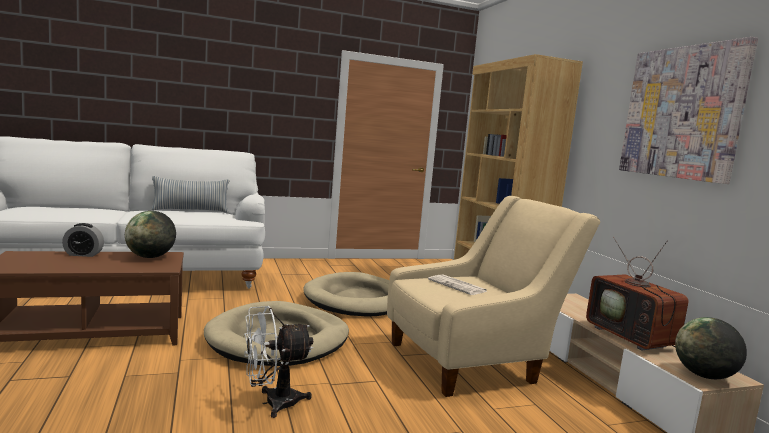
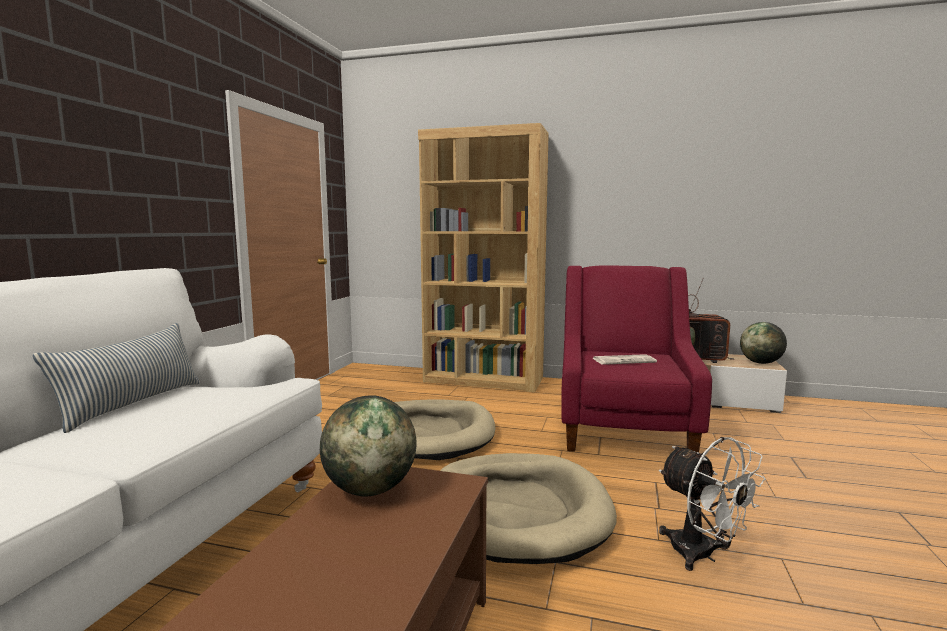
camera: 55 degrees left, 0 degrees up
alarm clock [62,223,104,257] -> none
white fan [244,306,313,418] -> white fan turned 45 degrees counterclockwise [659,437,766,571]
beige armchair [387,196,600,397] -> red armchair [561,266,712,452]
picture [619,37,758,184] -> none

